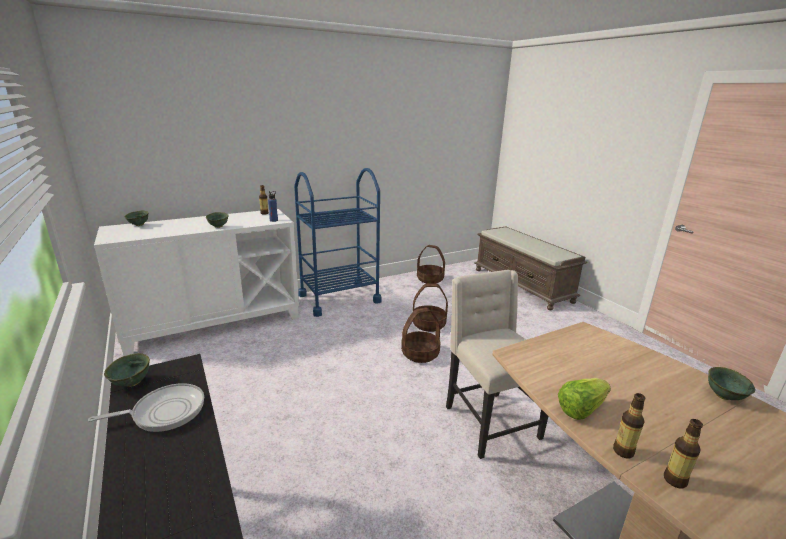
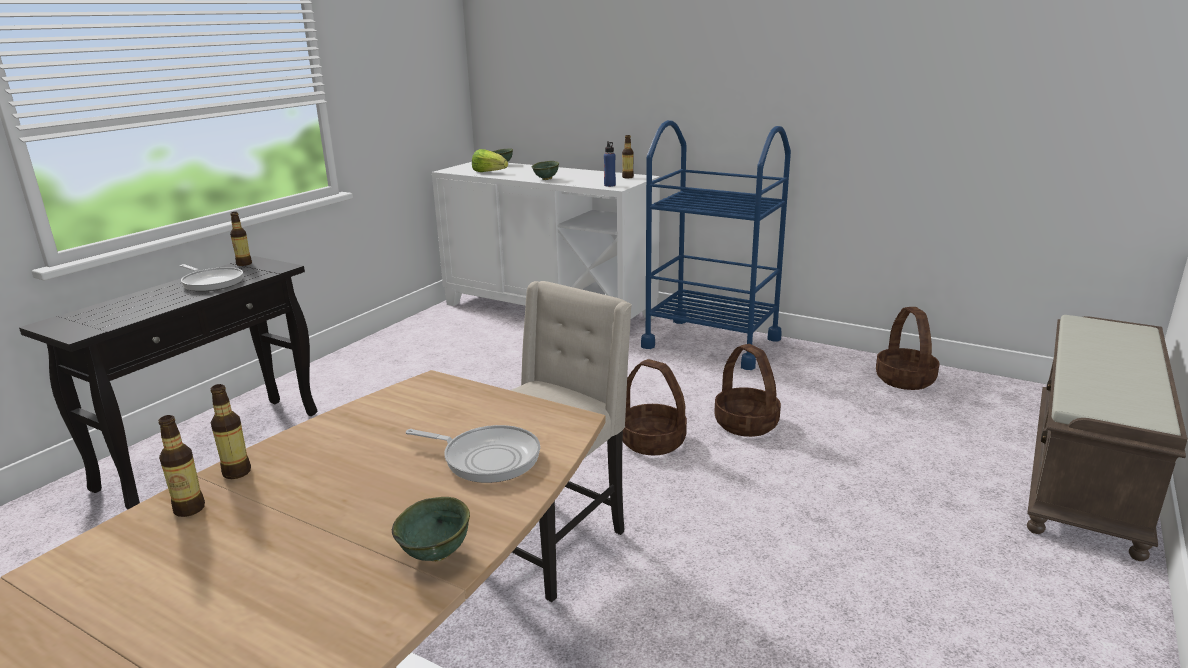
camera: 60 degrees right, 0 degrees up
green bowl [104,353,150,387] -> bottle [230,212,252,266]
lettuce [558,378,611,420] -> lettuce moved to [472,149,508,172]
none -> frying pan [406,425,540,483]

